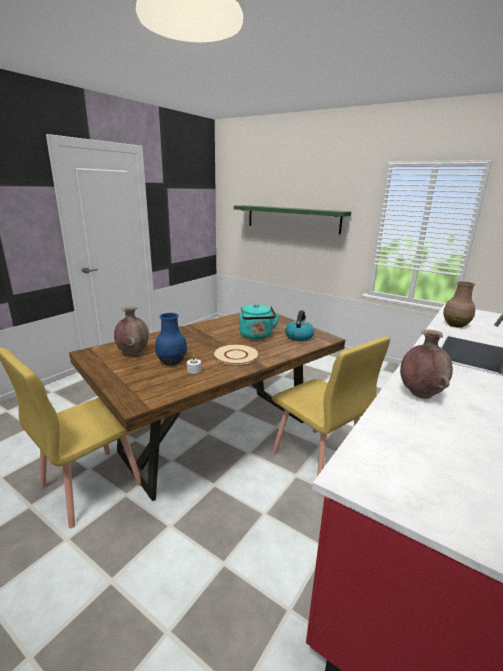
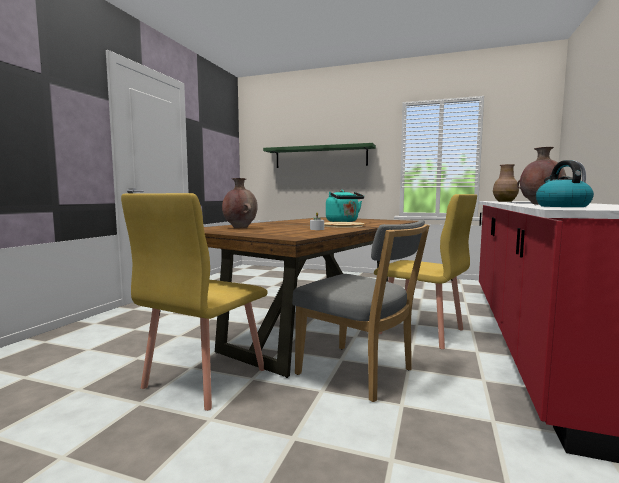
camera: 15 degrees left, 15 degrees down
blue vase [155,313,187,365] -> none
kettle [285,310,314,341] -> kettle moved to [536,160,594,207]
none -> grey chair [292,220,430,402]

